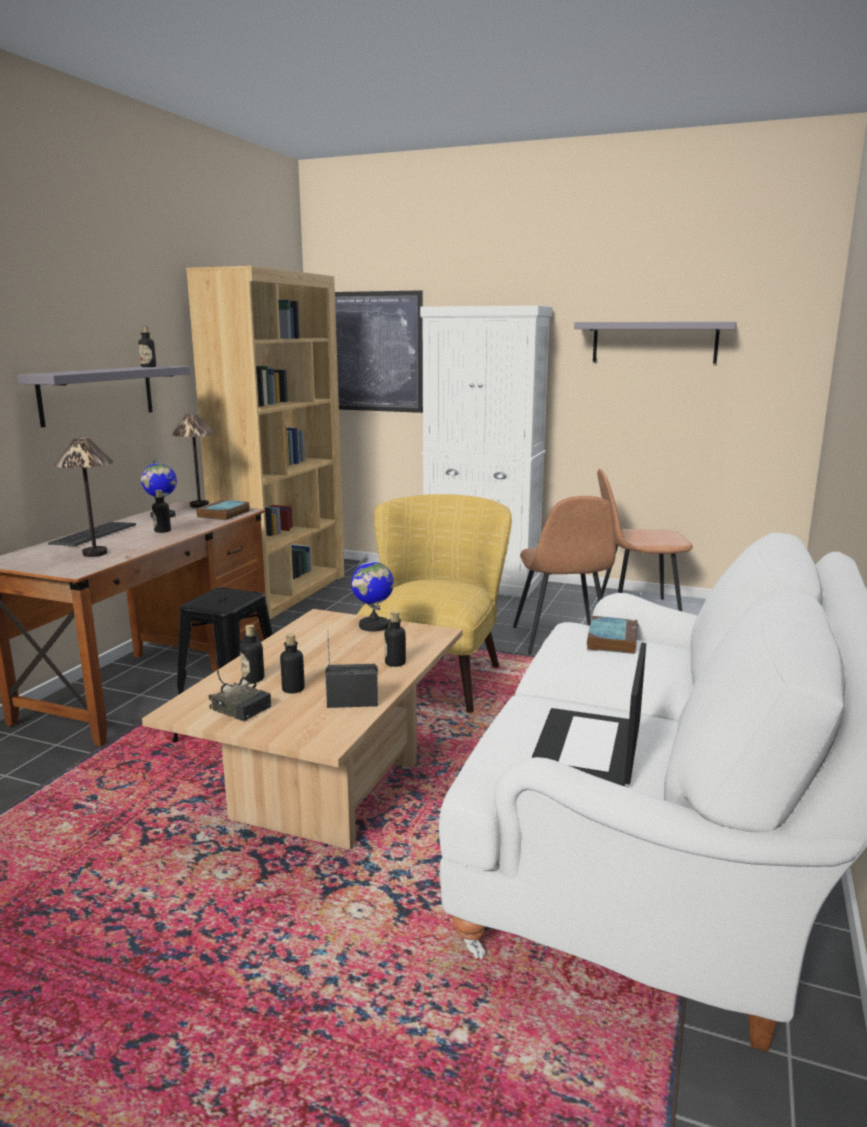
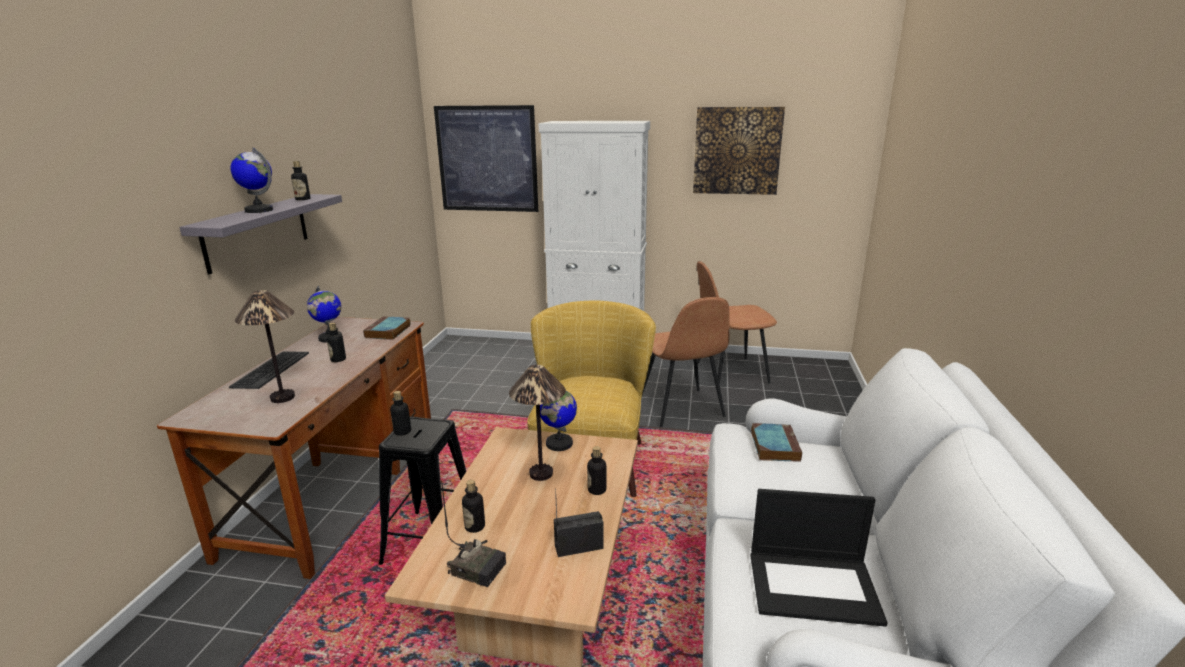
camera: 10 degrees left, 5 degrees up
table lamp [172,414,216,508] -> table lamp moved to [509,365,566,481]
brown bookcase [186,266,344,619] -> none
bottle [280,633,305,693] -> bottle moved to [390,391,411,436]
laptop [531,642,646,786] -> laptop turned 90 degrees counterclockwise [751,489,888,627]
grey shelf [574,322,737,364] -> picture [693,107,785,195]
none -> globe [230,147,273,213]

